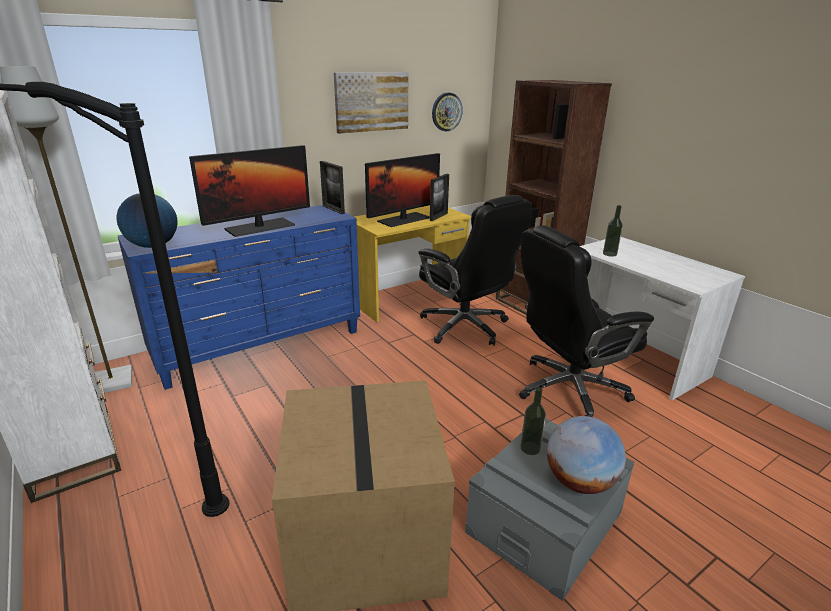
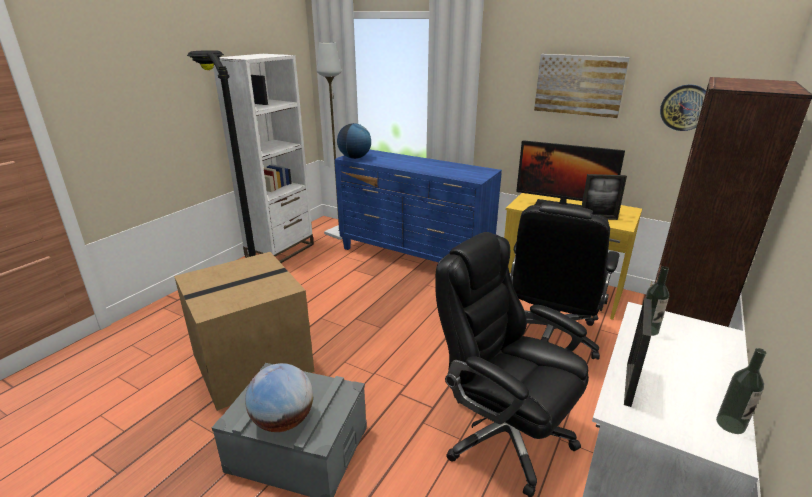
camera: 65 degrees right, 0 degrees up
monitor [189,145,310,237] -> none
picture frame [320,161,345,214] -> picture frame moved to [624,298,652,407]
bottle [520,387,546,455] -> bottle moved to [716,348,766,434]

